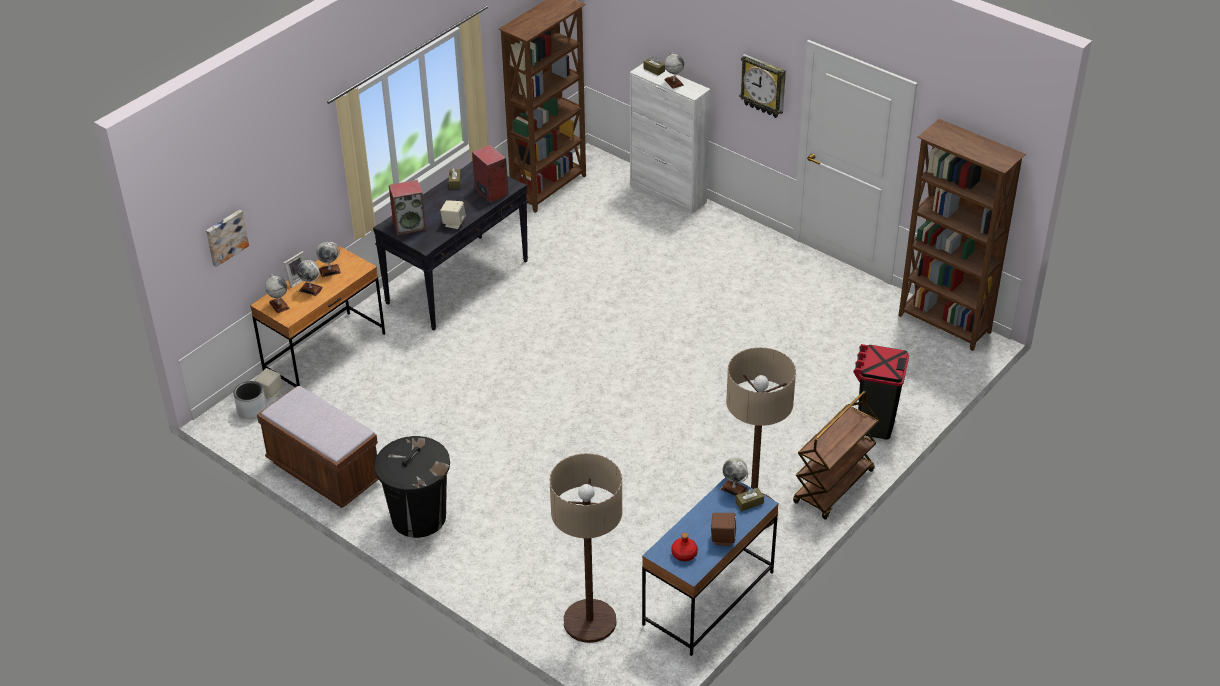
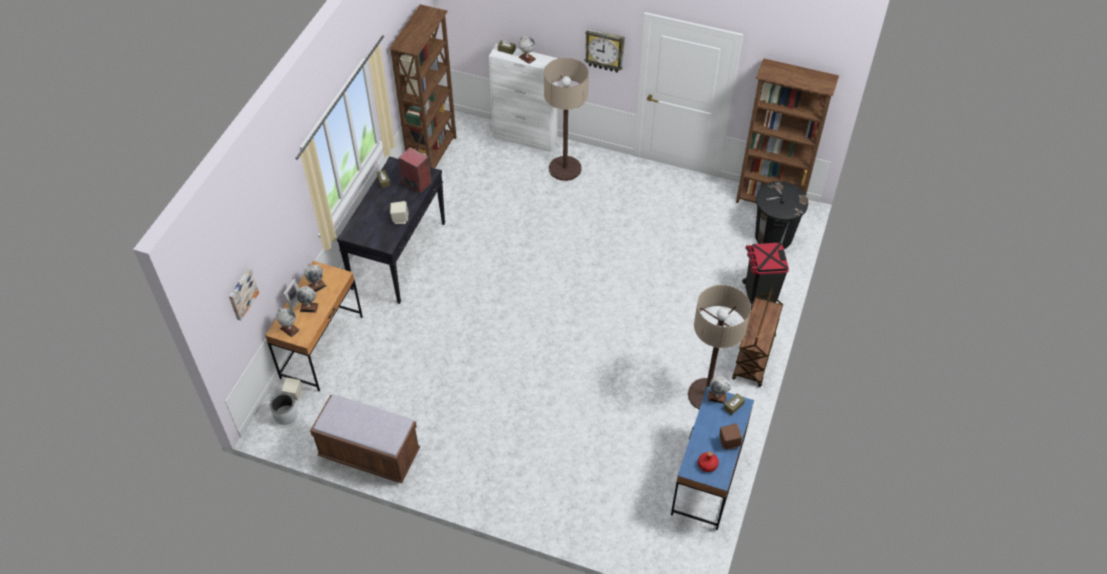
camera: 20 degrees left, 10 degrees up
black trash can [375,436,450,538] -> black trash can moved to [755,181,808,249]
speaker [389,180,426,235] -> none
floor lamp [550,453,623,643] -> floor lamp moved to [544,58,589,181]

